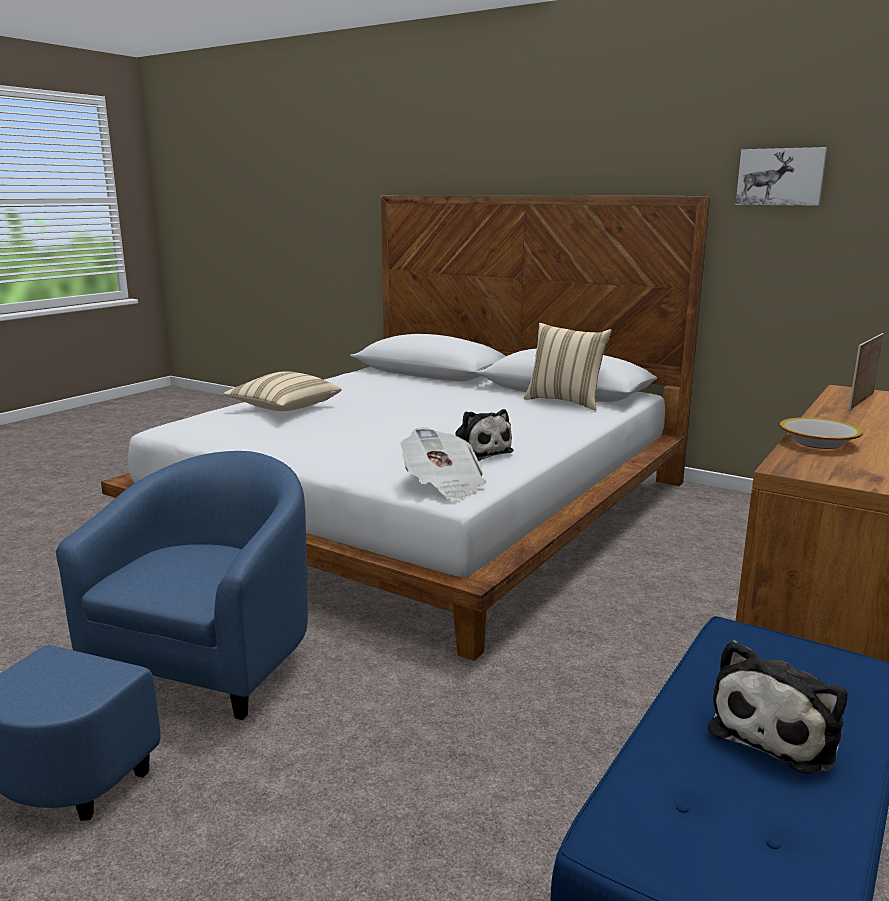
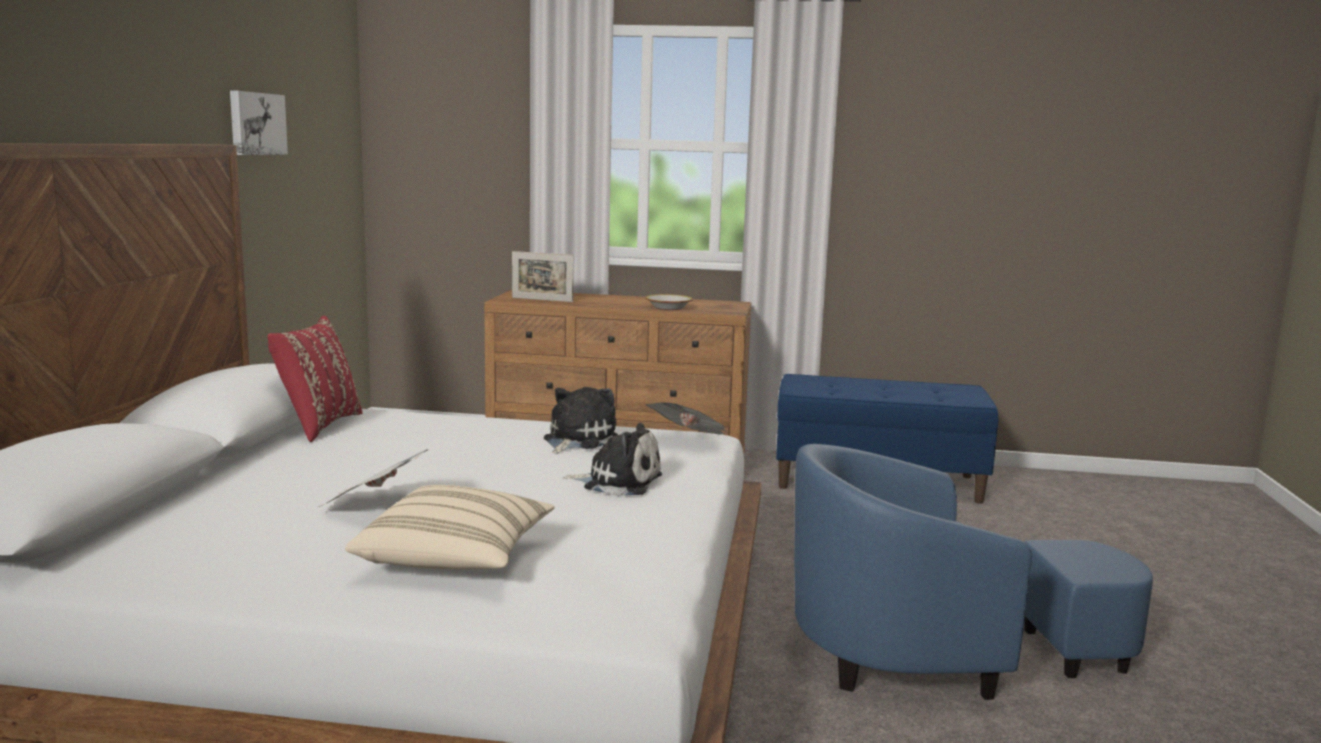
camera: 115 degrees left, 5 degrees down
beige pillow [524,323,612,411] -> red pillow [267,315,363,442]
plush toy [708,640,848,774] -> plush toy moved to [562,423,662,496]
none -> newspaper [319,450,427,507]

